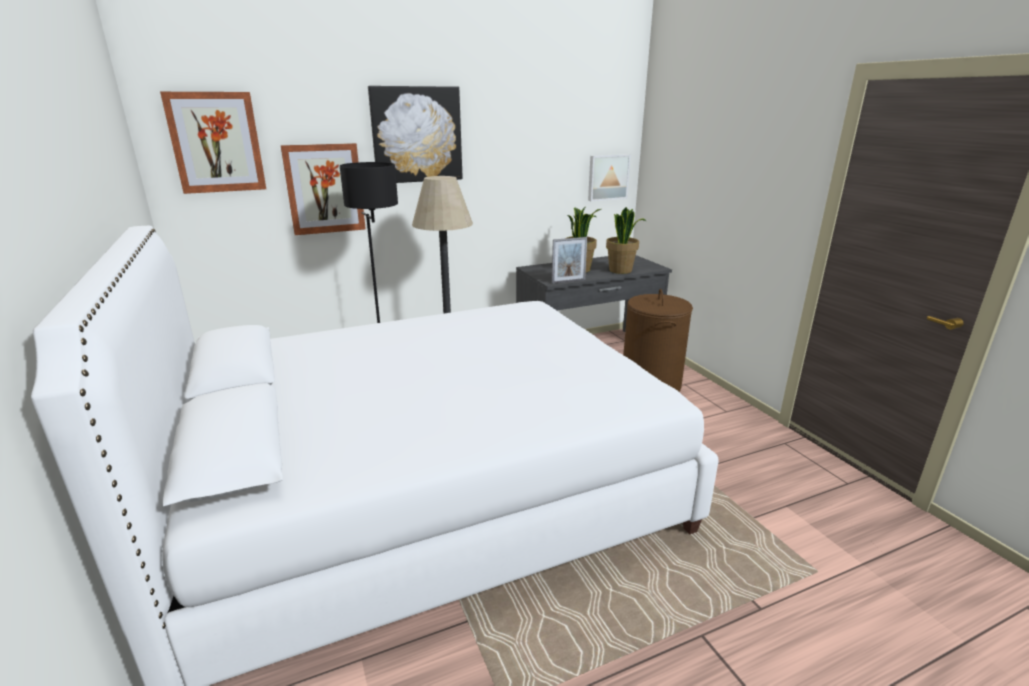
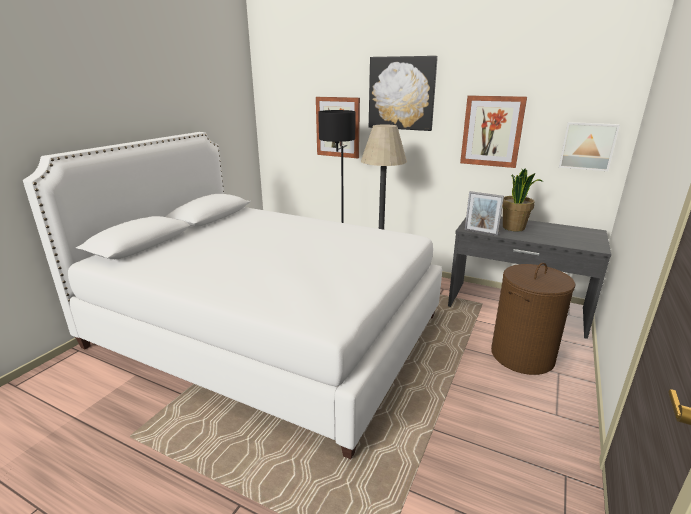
camera: 50 degrees right, 0 degrees up
picture [160,92,266,194] -> picture moved to [460,95,527,168]
potted plant [606,207,646,274] -> none

